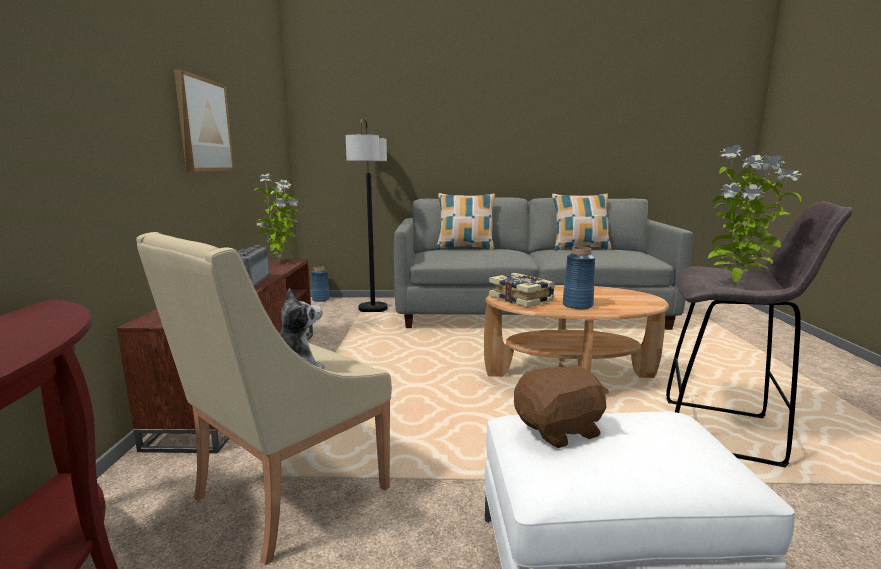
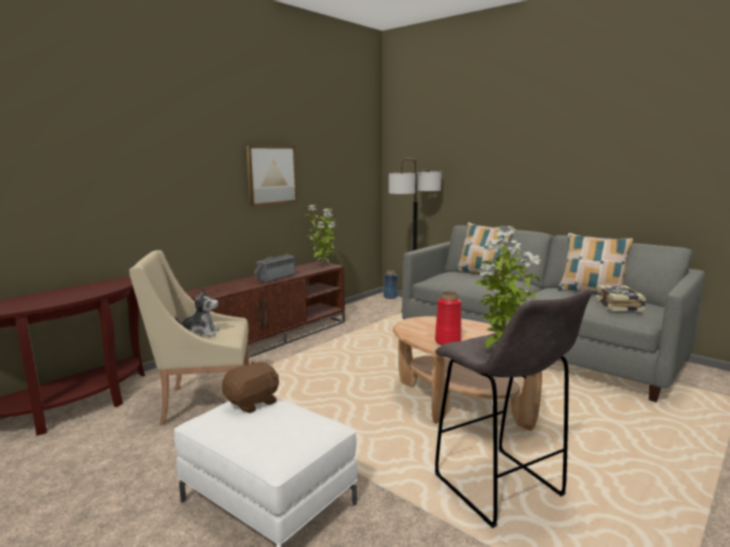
camera: 40 degrees right, 0 degrees up
book [489,273,555,307] -> book moved to [595,285,646,312]
brown plush toy [514,362,609,448] -> brown plush toy turned 60 degrees counterclockwise [222,361,279,413]
blue vase [562,247,595,309] -> red vase [435,291,461,345]

